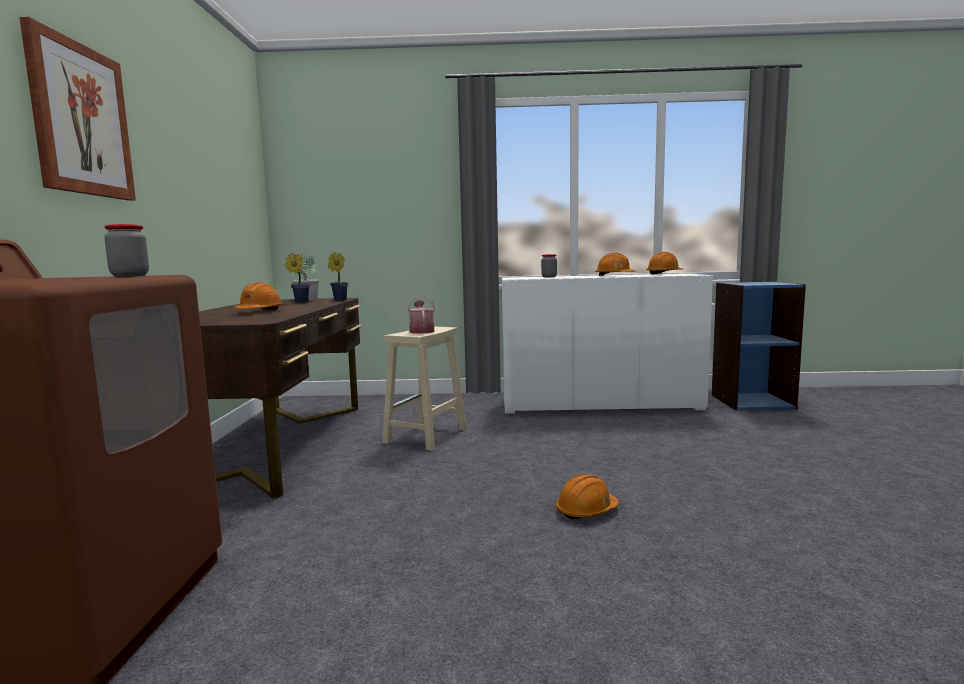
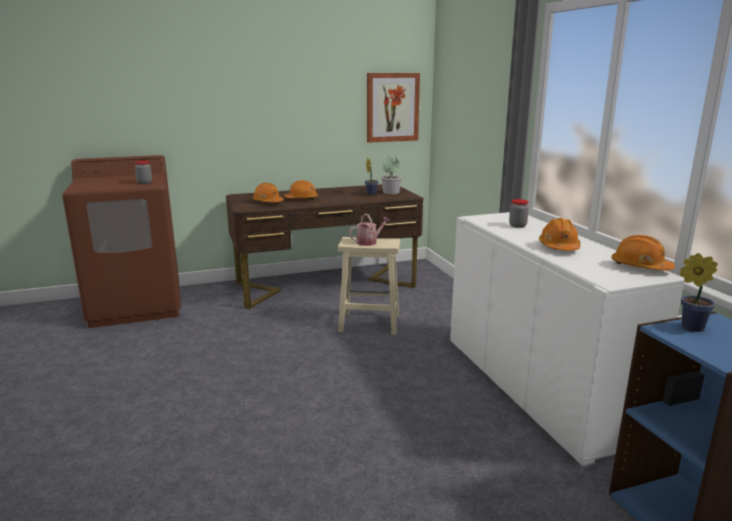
camera: 70 degrees right, 10 degrees up
picture [19,17,136,201] -> picture moved to [367,73,420,143]
potted plant [328,252,348,301] -> potted plant moved to [680,253,718,332]
orange hard hat [556,474,619,520] -> orange hard hat moved to [252,183,284,202]

